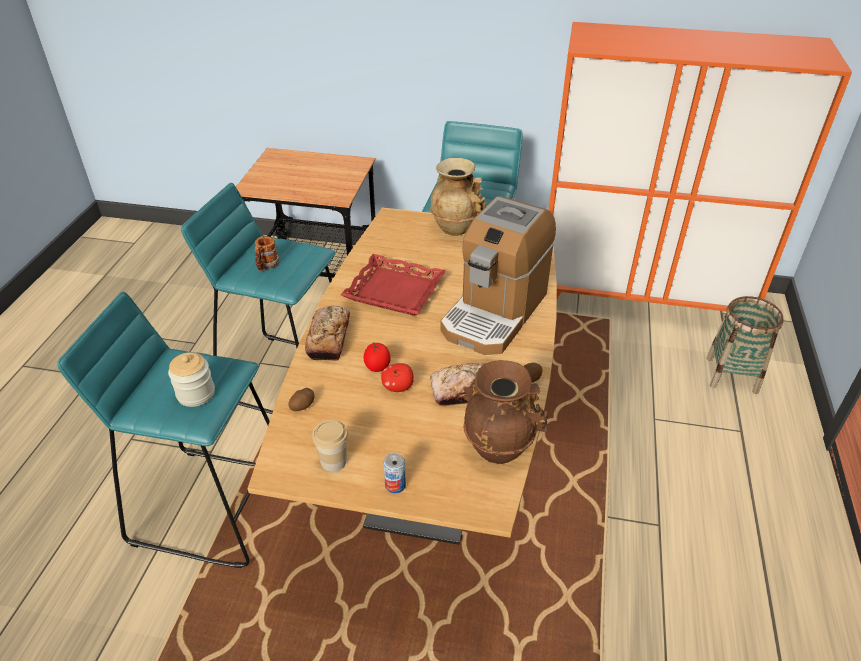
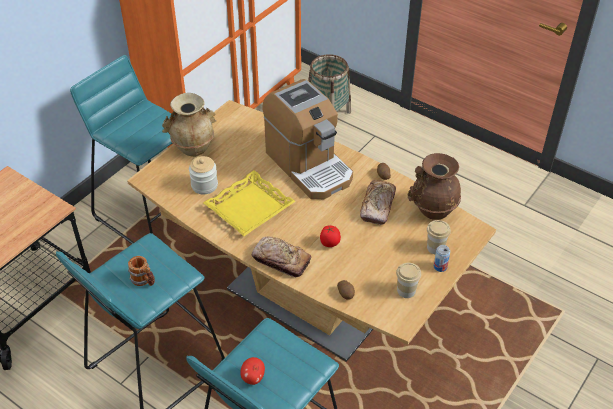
camera: 65 degrees left, 5 degrees up
jar [168,352,215,407] -> jar moved to [189,156,218,195]
red tray [341,254,446,315] -> yellow tray [203,170,296,236]
apple [381,363,414,392] -> apple moved to [240,357,265,385]
none -> cup [427,220,451,254]

